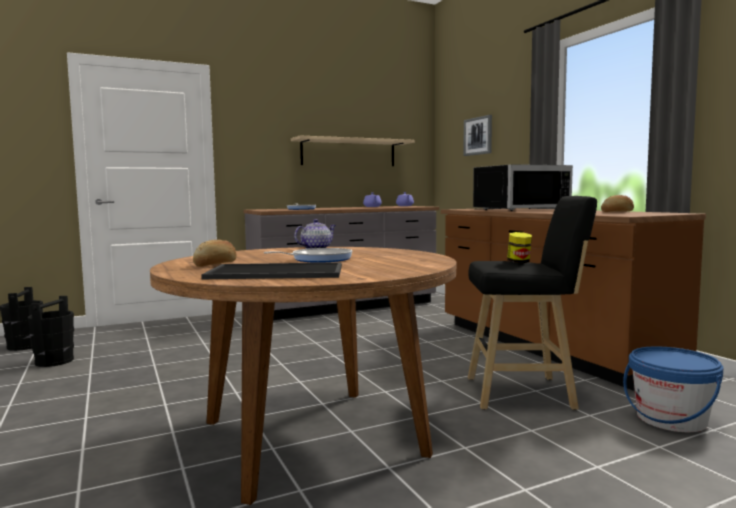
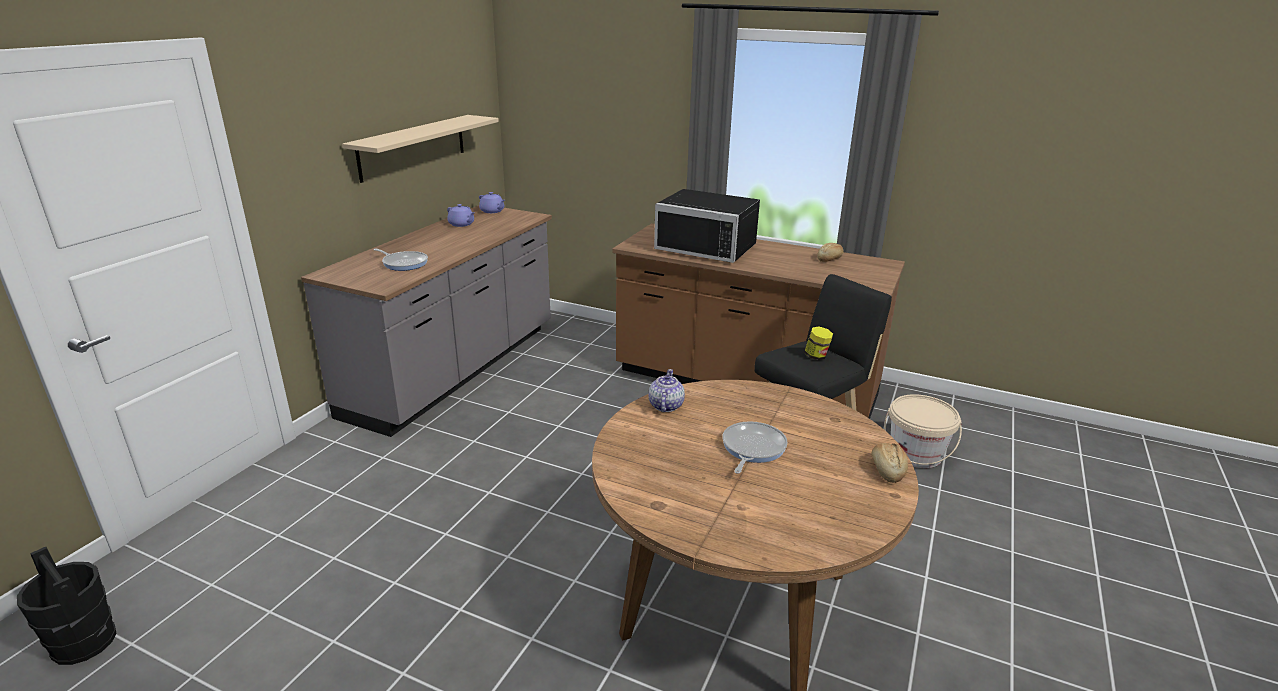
camera: 40 degrees left, 20 degrees up
black bucket [28,296,74,367] -> none
bread [193,240,237,267] -> bread moved to [872,443,908,483]
tray [201,262,342,279] -> none
picture [463,115,492,156] -> none
black microwave [473,164,573,211] -> black microwave turned 90 degrees clockwise [654,189,760,263]
blue bucket [623,346,723,432] -> beige bucket [884,394,962,468]

